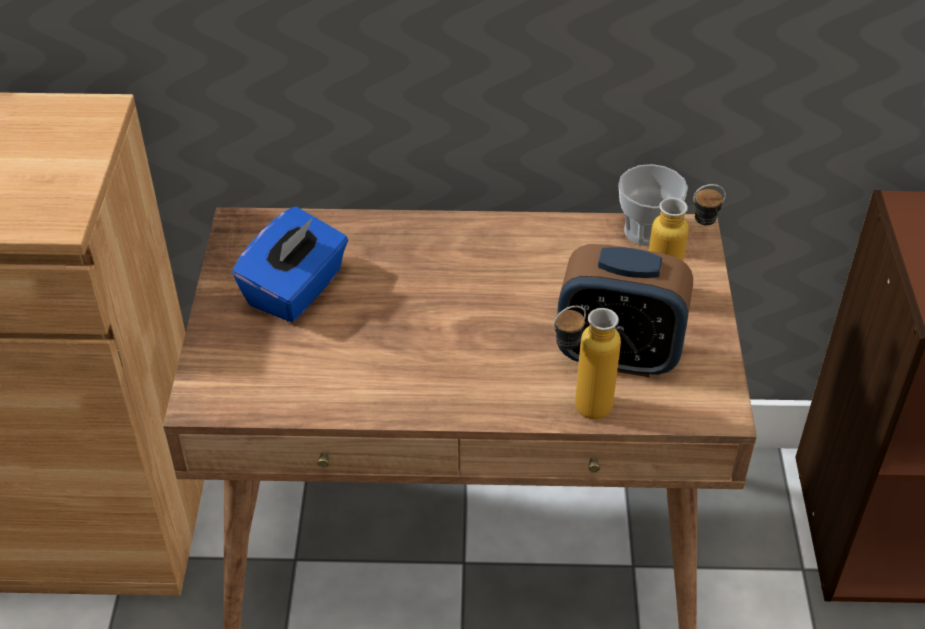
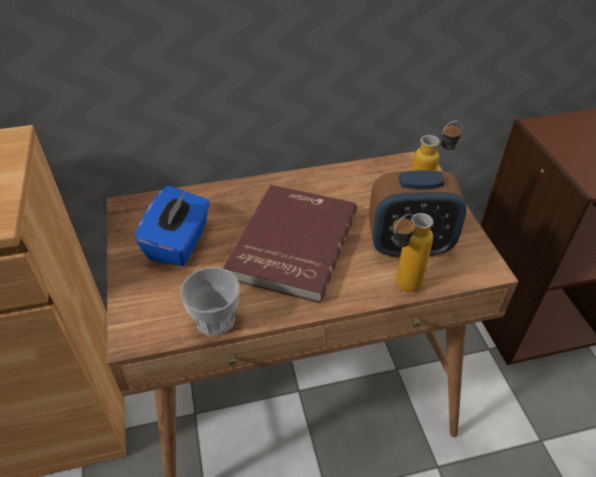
camera: 15 degrees left, 0 degrees up
cup [618,164,688,246] -> cup moved to [180,267,240,336]
none -> red book [223,185,357,303]

